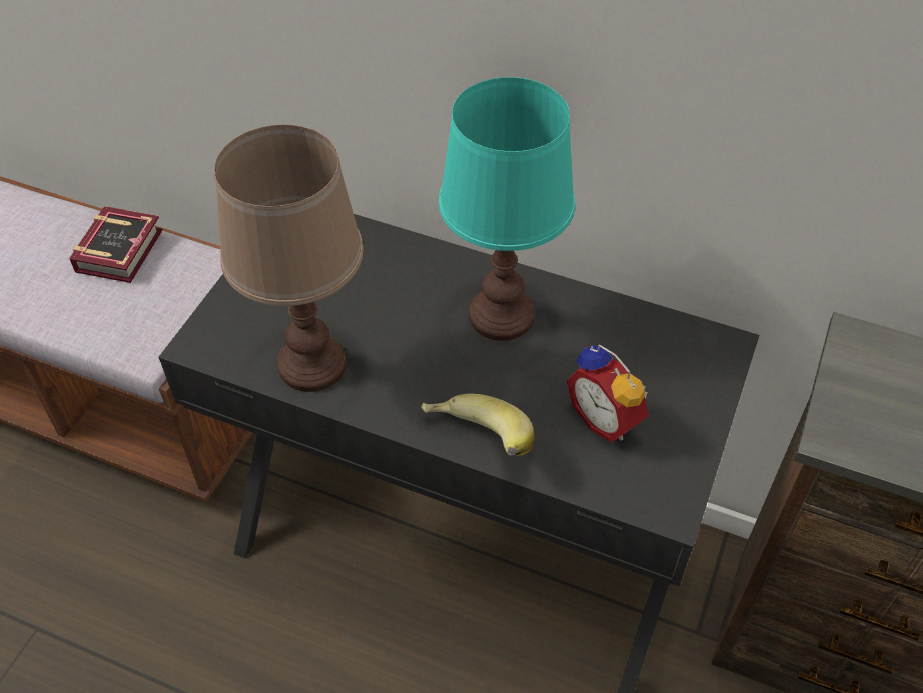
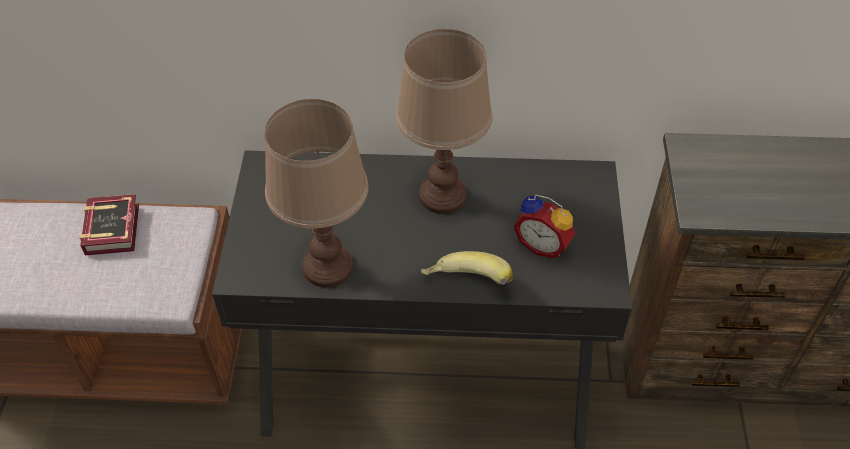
camera: 20 degrees left, 0 degrees up
turquoise table lamp [439,77,575,341] -> brown table lamp [396,29,492,214]

